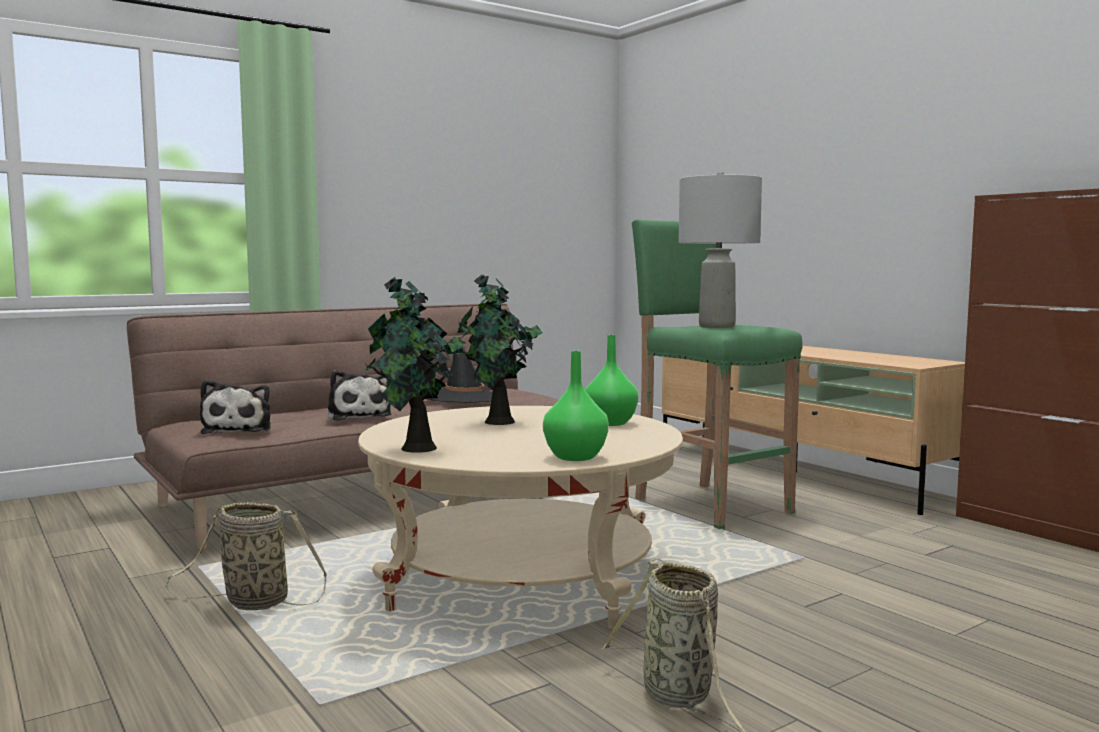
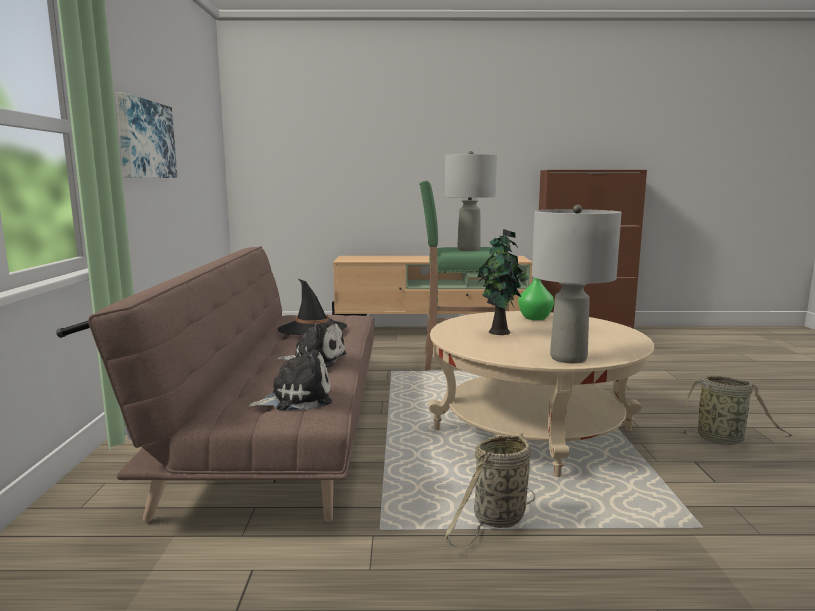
camera: 55 degrees left, 5 degrees up
plush toy [200,380,271,434] -> plush toy turned 45 degrees counterclockwise [248,346,332,410]
potted plant [364,277,466,453] -> grey table lamp [532,205,622,363]
green vase [543,351,609,461] -> none
none -> picture [115,92,177,178]

